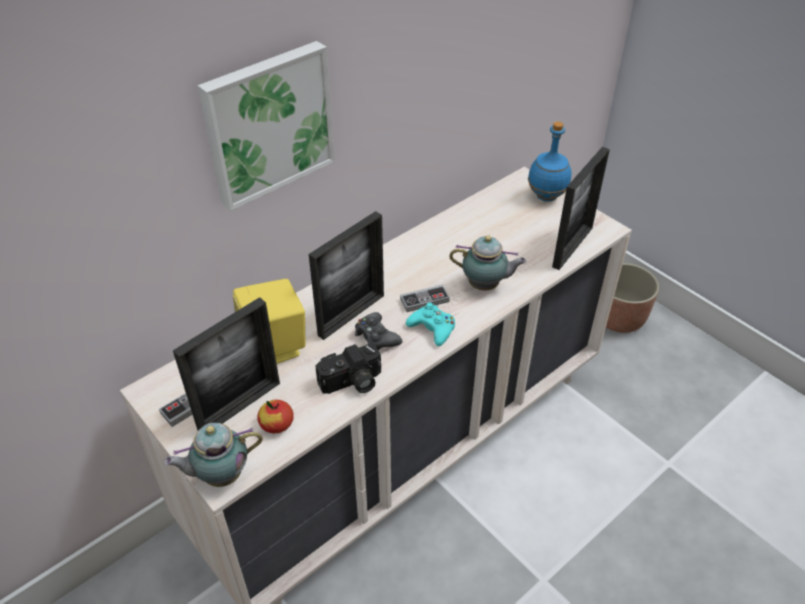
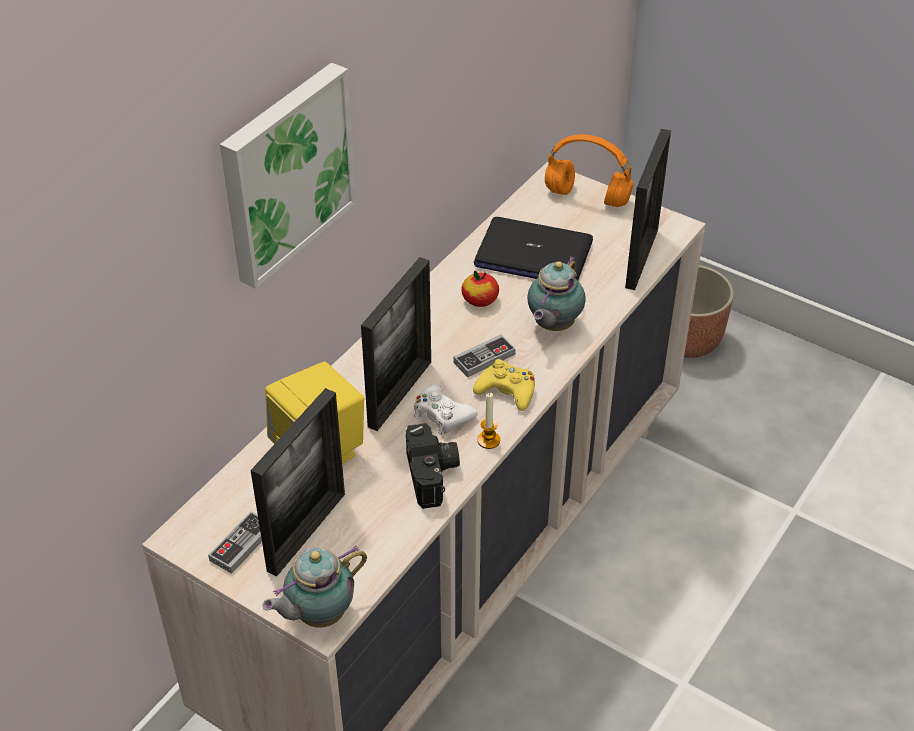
camera: 15 degrees left, 0 degrees up
apple [257,400,294,433] -> apple moved to [461,271,499,307]
camera [315,344,381,394] -> camera turned 60 degrees counterclockwise [406,423,460,509]
black game controller [355,312,402,350] -> white game controller [414,384,478,435]
turquoise game controller [406,302,455,346] -> yellow game controller [473,359,535,411]
teapot [449,235,527,290] -> teapot turned 120 degrees clockwise [527,256,586,331]
blue bottle [528,122,572,202] -> orange headphones [545,134,633,207]
none -> laptop [474,217,593,280]
none -> candle [477,393,500,449]

